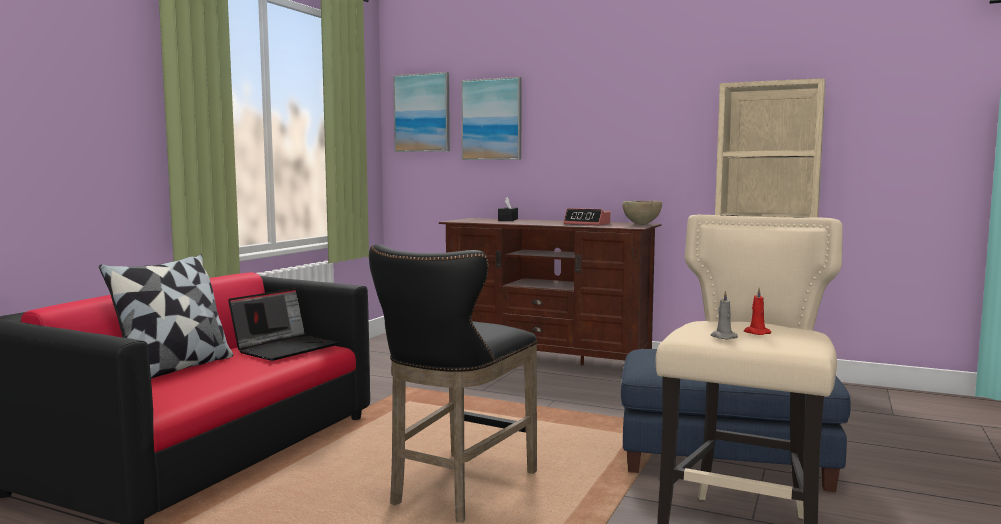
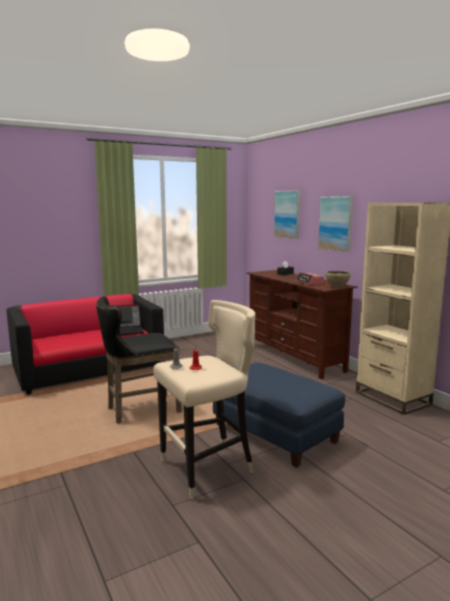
camera: 35 degrees right, 5 degrees up
pillow [99,254,233,379] -> none
picture [393,72,450,152] -> picture moved to [318,196,353,252]

